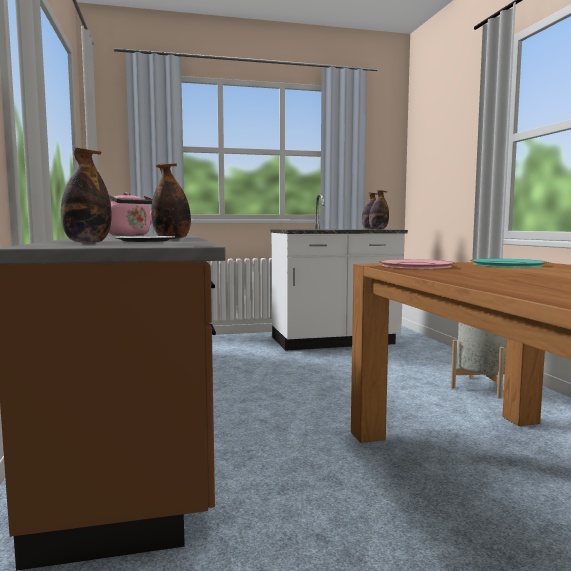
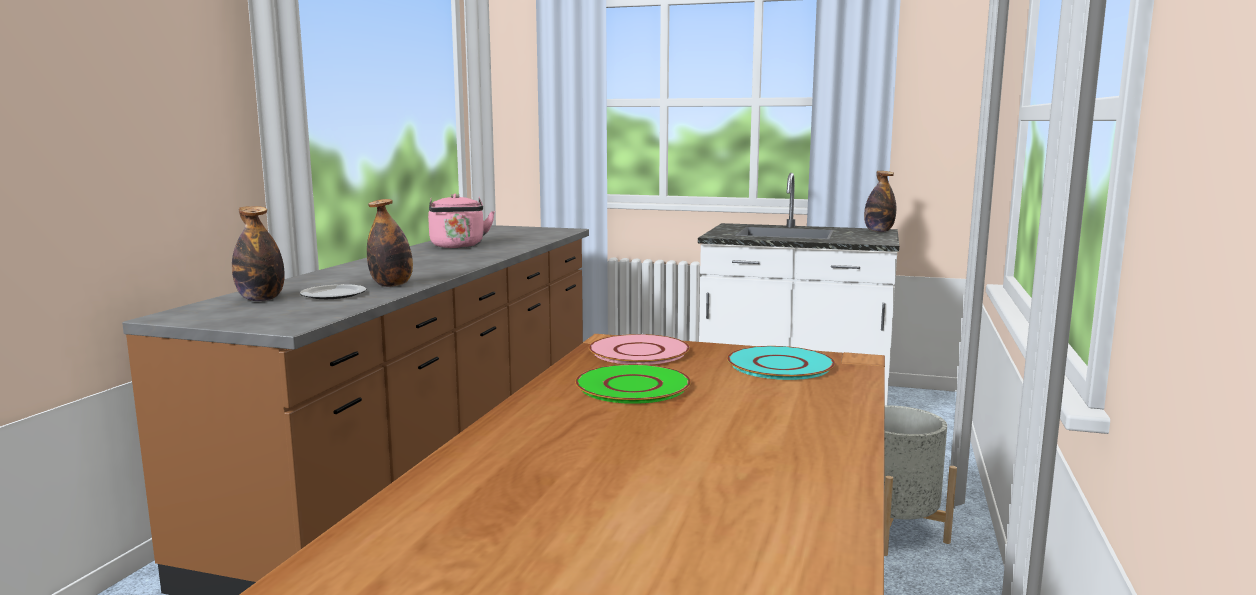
camera: 30 degrees right, 5 degrees up
bottle [369,190,389,230] -> none
none -> green plate [575,364,691,404]

